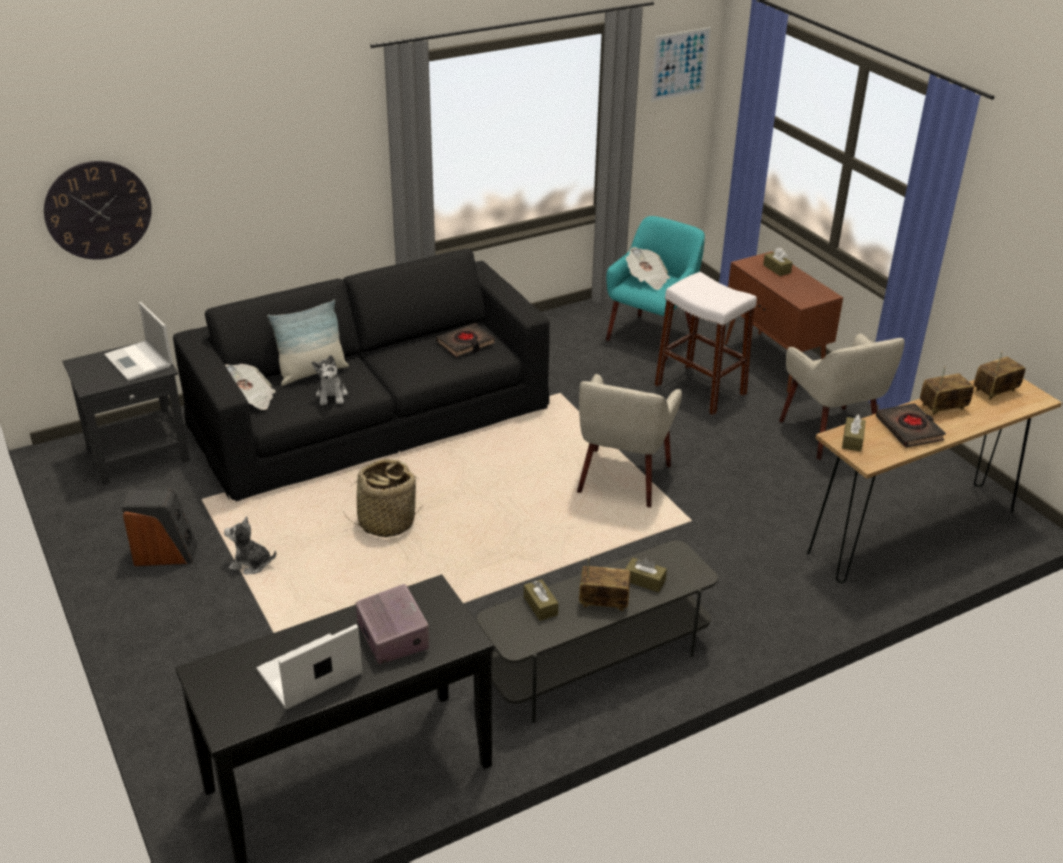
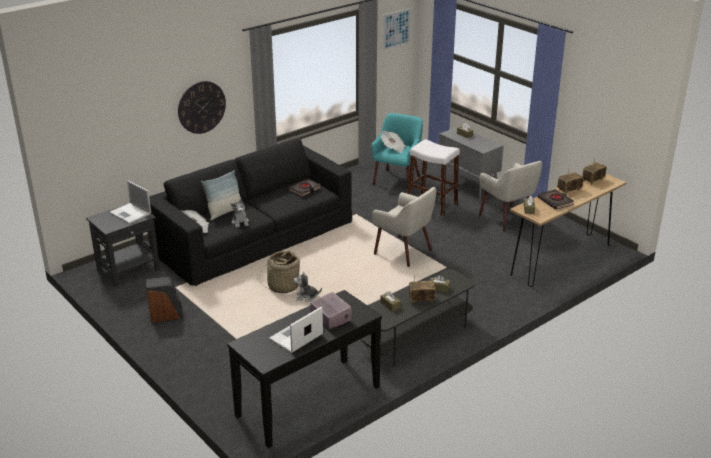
camera: 10 degrees left, 5 degrees down
wall clock [44,161,152,260] -> wall clock moved to [178,81,226,134]
plush toy [224,516,276,574] -> plush toy moved to [293,271,322,302]
beige armchair [577,374,682,508] -> beige armchair turned 60 degrees counterclockwise [372,187,436,267]
brown cabinet [725,251,843,393] -> grey cabinet [439,126,504,202]

